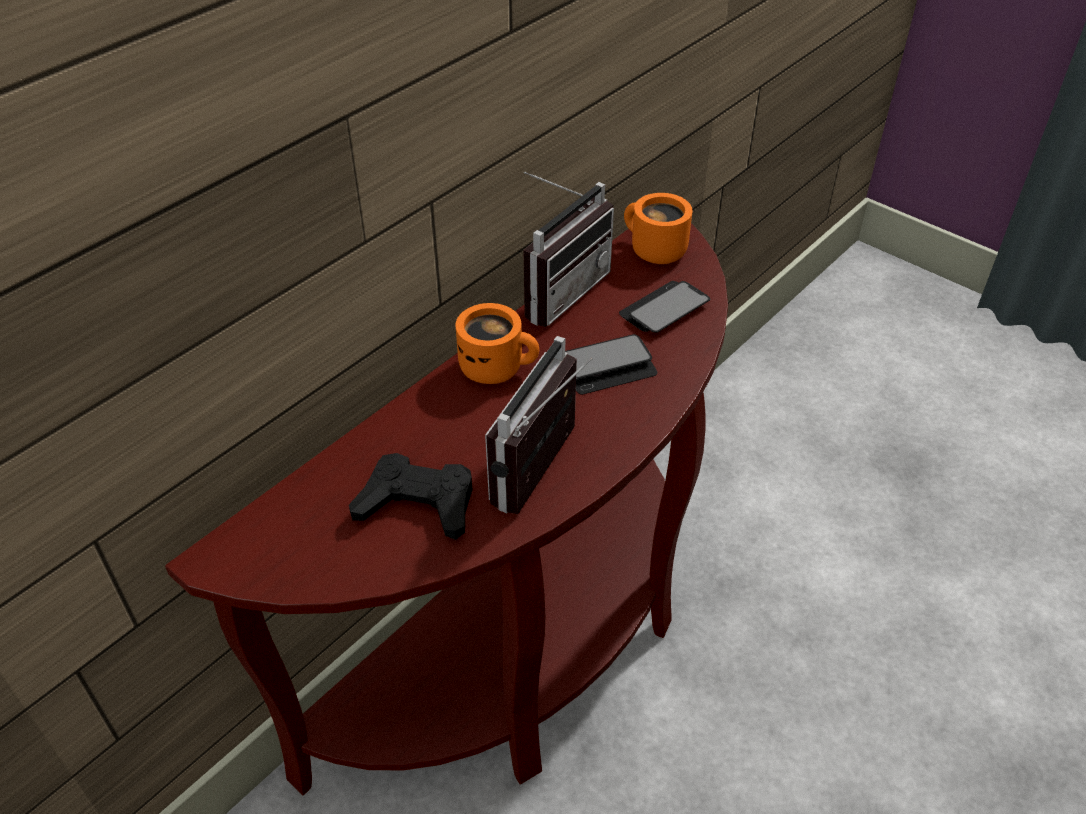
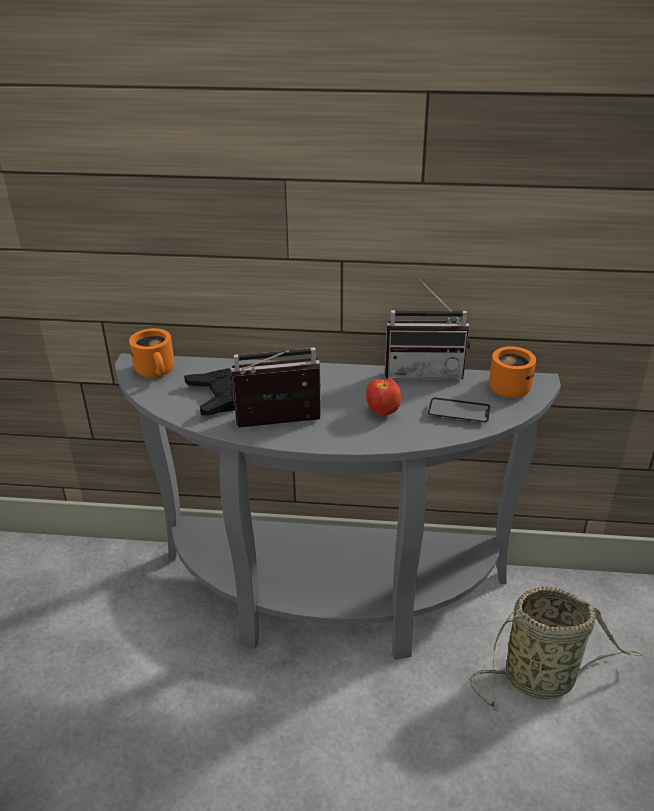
camera: 55 degrees right, 10 degrees down
brown console table [165,223,728,795] -> grey console table [115,353,561,660]
orange mug [456,303,539,384] -> orange mug moved to [129,328,174,378]
phone [565,334,657,395] -> apple [366,378,401,416]
none -> basket [469,587,643,712]

